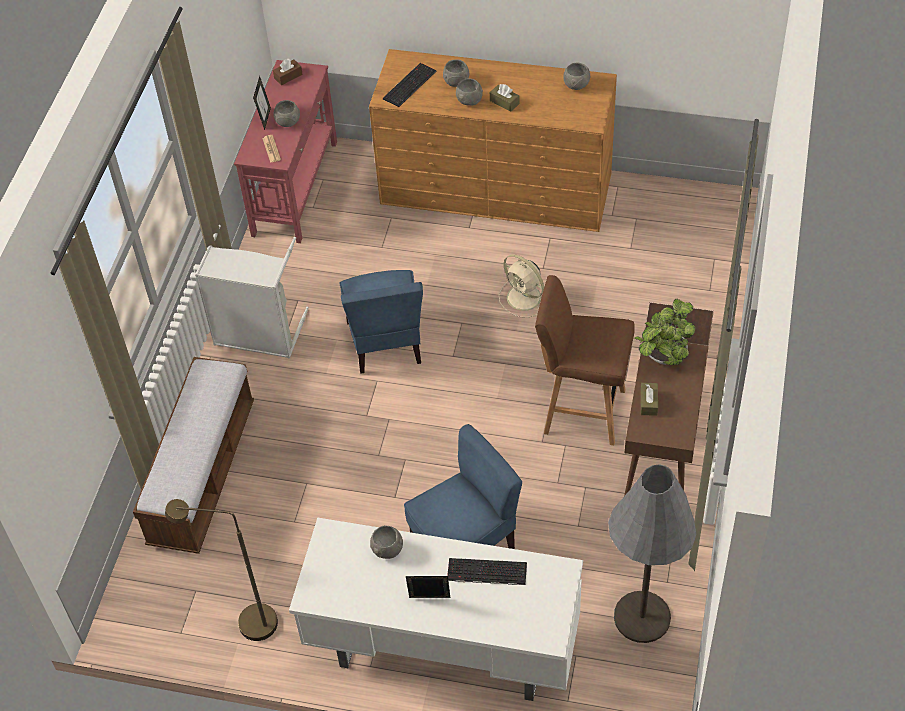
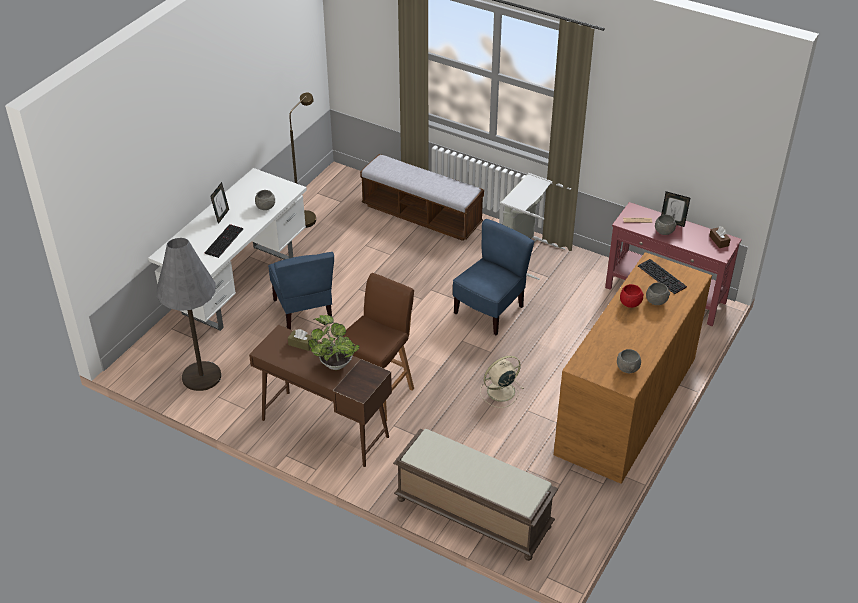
camera: 105 degrees right, 10 degrees down
blue chair [339,270,423,374] -> blue chair turned 120 degrees clockwise [453,219,534,335]
grey bowl [456,78,483,106] -> red bowl [620,284,644,308]
brown tissue box [490,84,519,112] -> none
none -> brown bench [393,429,558,561]

